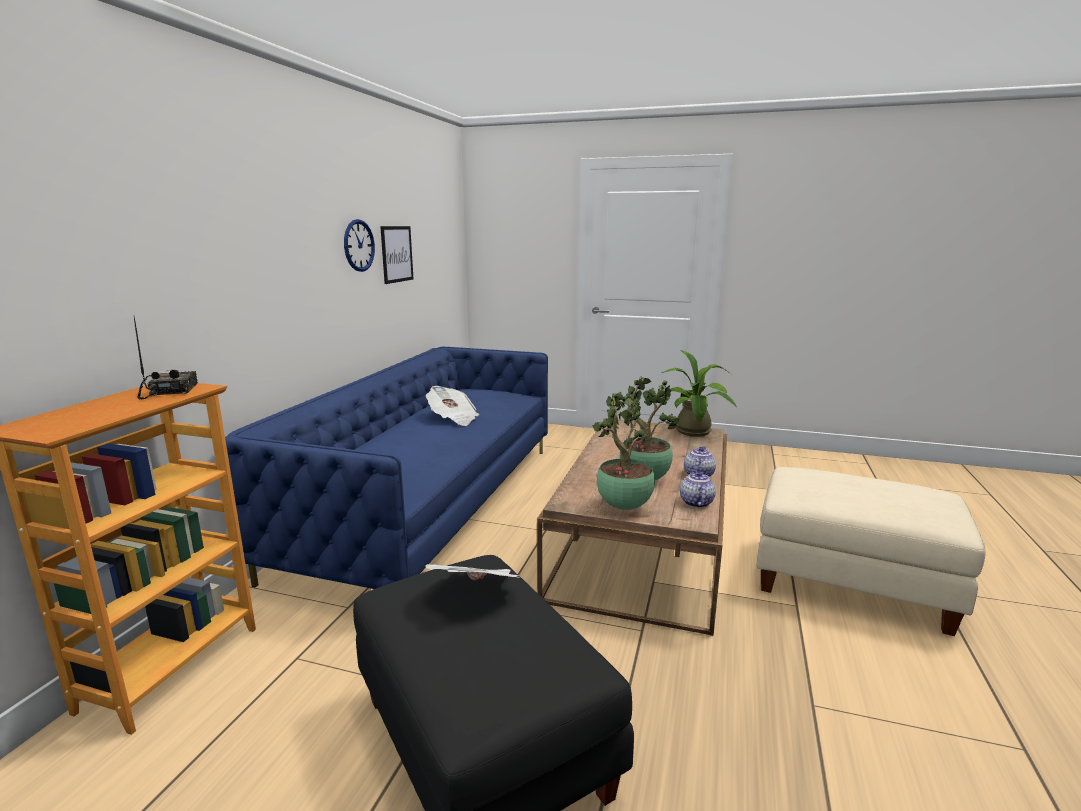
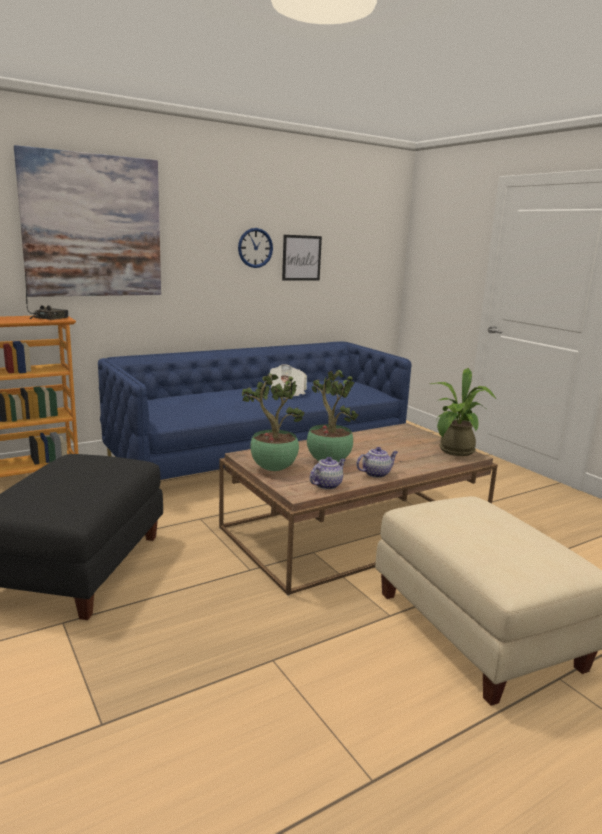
camera: 40 degrees right, 0 degrees up
newspaper [426,564,519,580] -> none
none -> picture [14,145,161,297]

